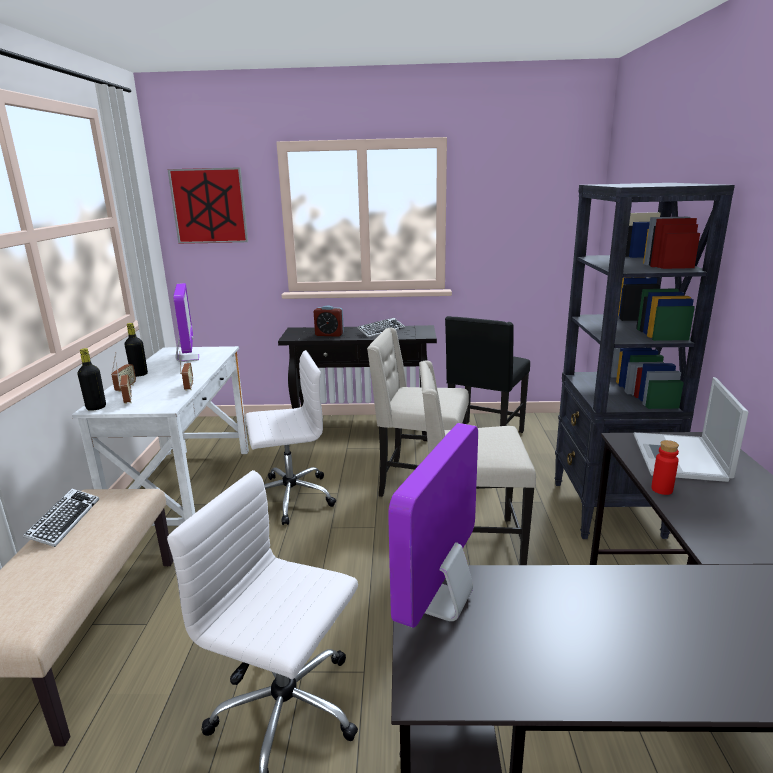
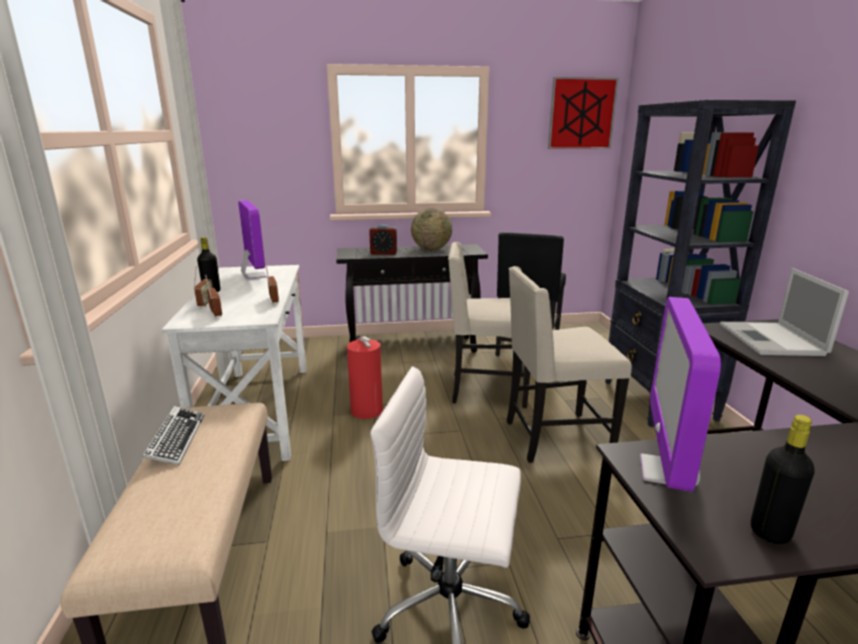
camera: 10 degrees left, 0 degrees up
black bottle [78,348,106,411] -> black bottle moved to [751,415,815,545]
picture [167,167,248,244] -> picture moved to [548,77,619,149]
white office chair [245,350,336,525] -> fire extinguisher [343,335,383,419]
keyboard [357,318,405,338] -> globe [411,208,452,250]
red bottle [651,440,679,495] -> none

